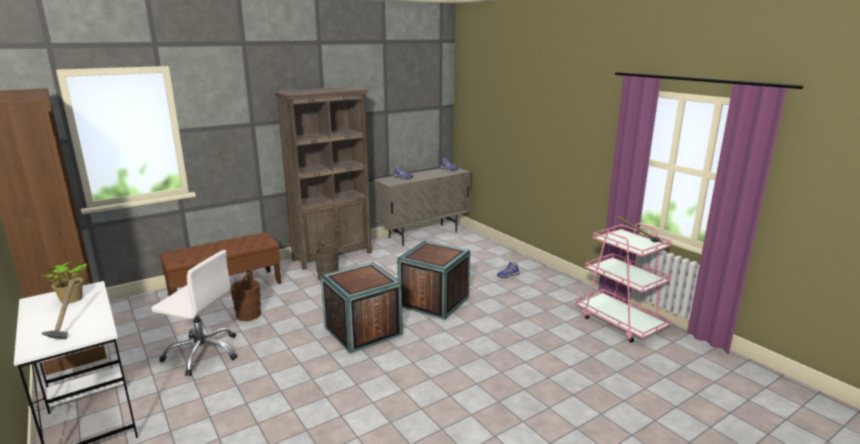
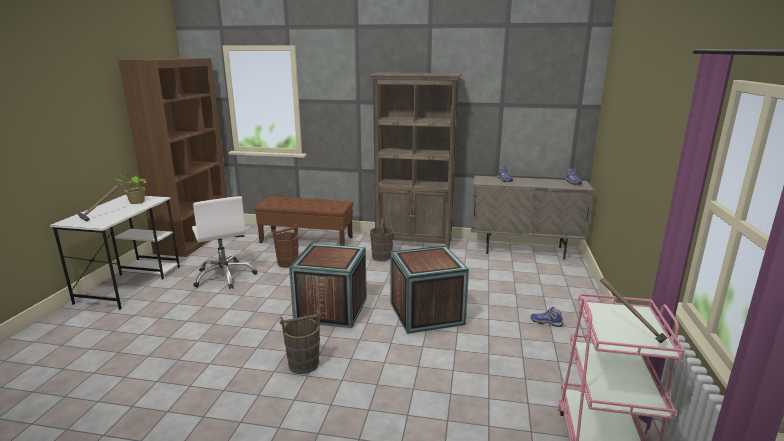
camera: 45 degrees right, 0 degrees up
none -> brown bucket [279,310,321,374]

